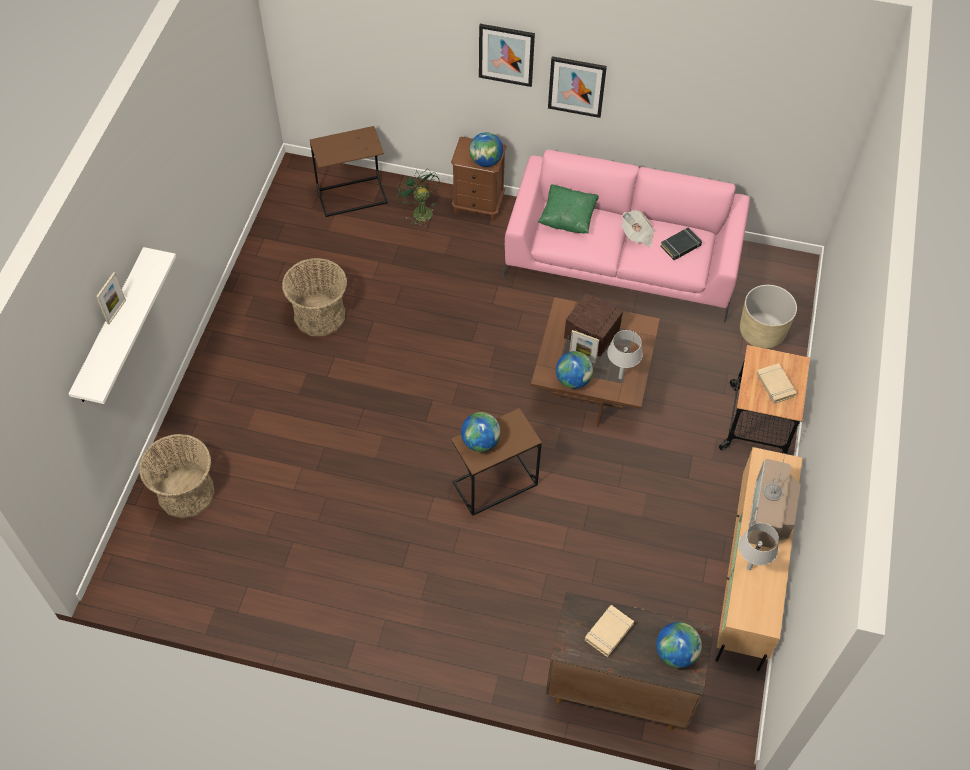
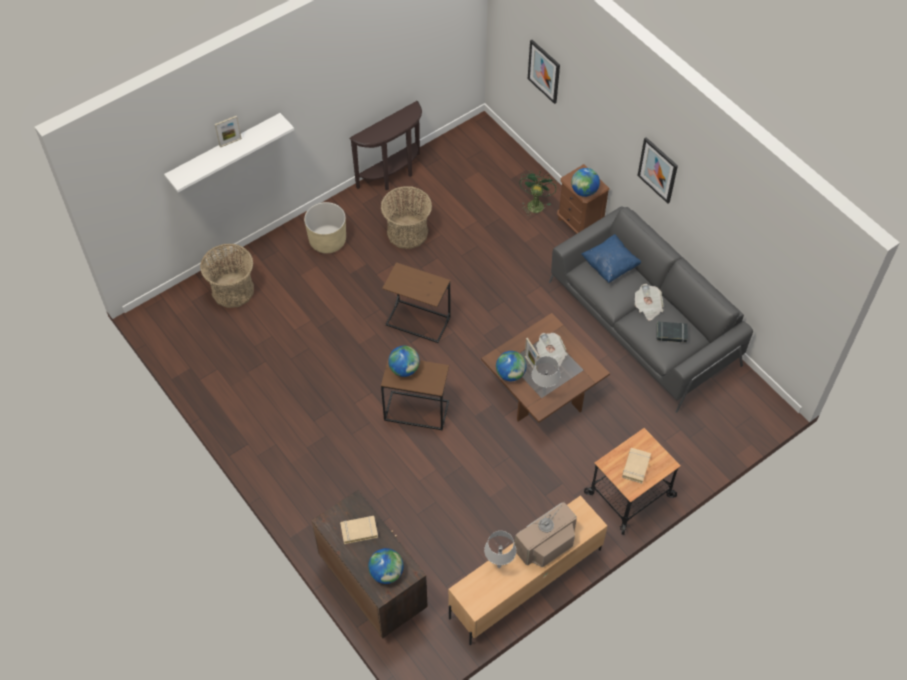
camera: 40 degrees right, 0 degrees up
brown side table [310,126,388,217] -> brown side table moved to [382,262,450,343]
picture [479,24,535,87] -> picture moved to [528,40,560,104]
pink sofa [502,149,750,322] -> grey sofa [549,206,753,413]
green pillow [537,184,599,233] -> blue pillow [581,234,641,283]
radio [564,293,623,357] -> newspaper [536,333,568,368]
beige planter [740,285,797,349] -> beige planter moved to [304,202,346,253]
none -> brown console table [350,101,422,190]

